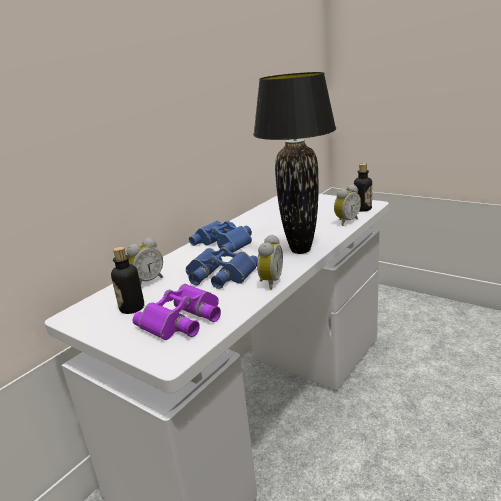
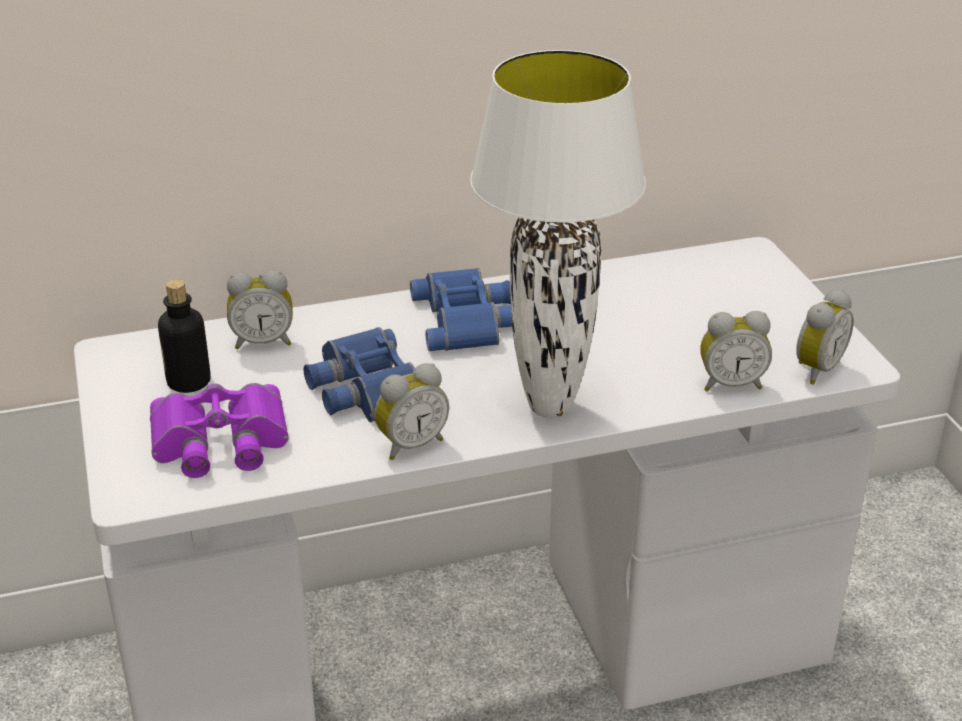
camera: 35 degrees right, 10 degrees up
black table lamp [253,72,336,254] -> white table lamp [470,50,646,418]
bottle [354,163,372,212] -> alarm clock [796,289,854,385]

